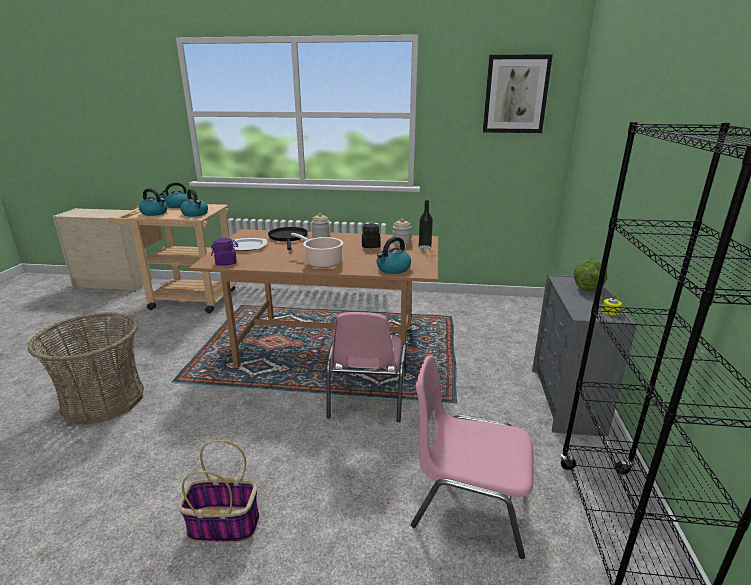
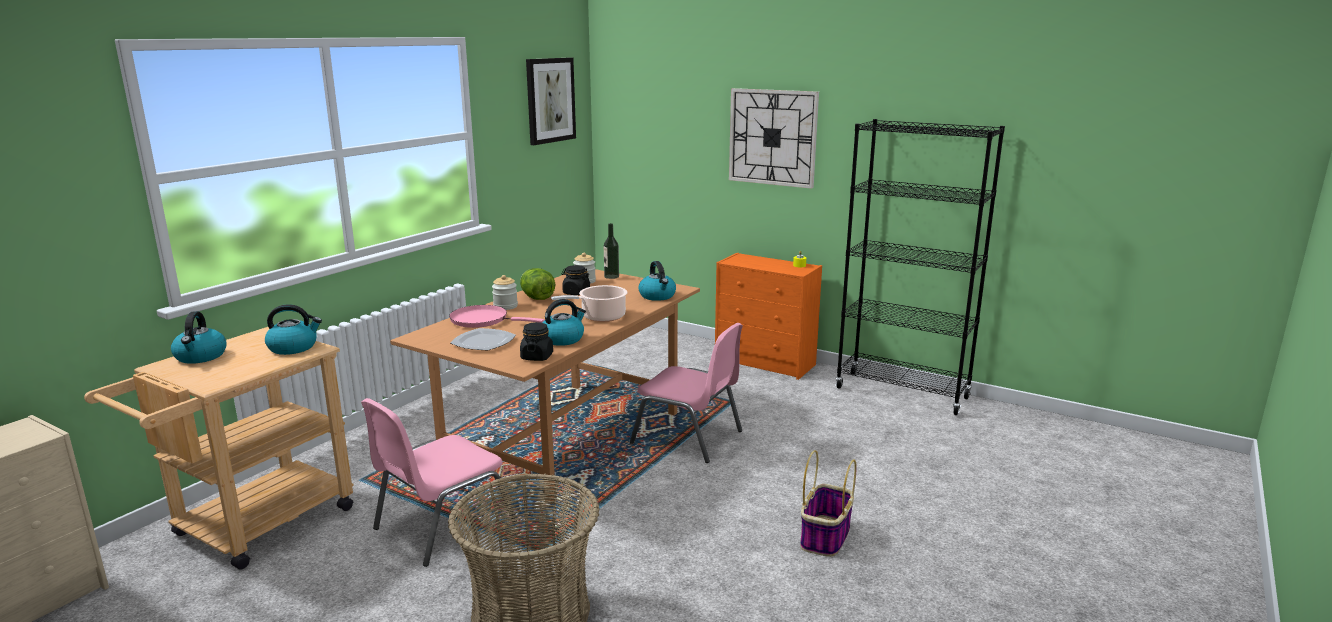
camera: 65 degrees left, 5 degrees down
kettle [139,188,168,216] -> kettle moved to [543,299,586,346]
purple jar [211,238,238,266] -> black jar [520,322,553,361]
black frying pan [268,227,308,250] -> pink frying pan [449,305,544,328]
pink chair [411,355,533,559] -> pink chair moved to [361,398,517,567]
grey dresser [532,274,637,437] -> orange dresser [715,253,822,380]
lettuce [574,259,607,291] -> lettuce moved to [520,268,555,300]
none -> wall clock [729,88,819,189]

